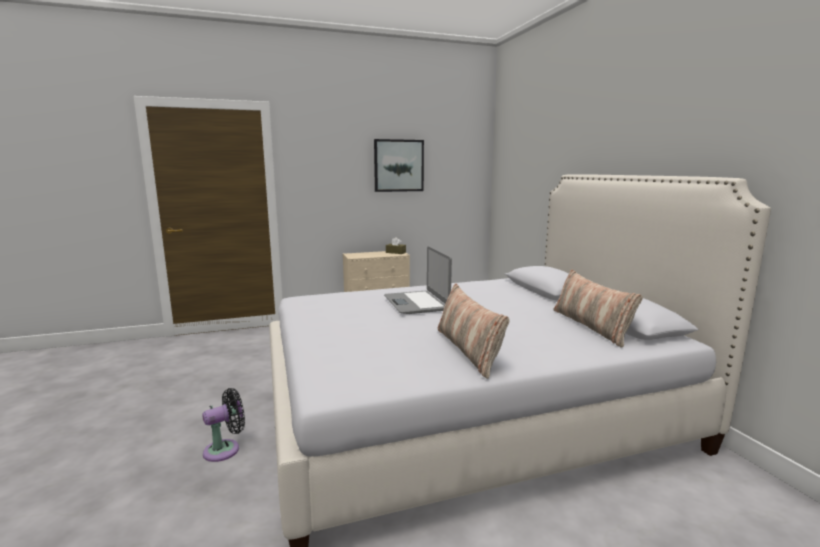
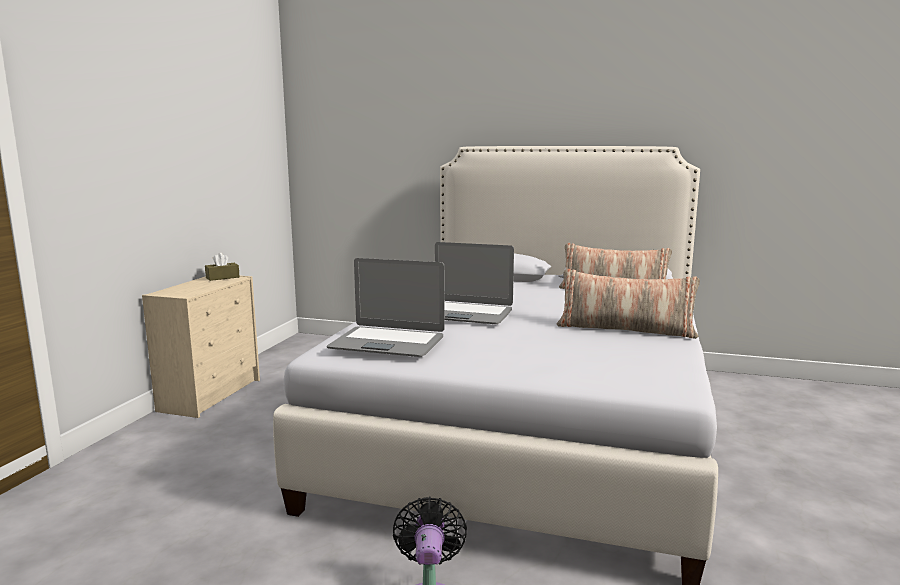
camera: 55 degrees left, 0 degrees up
picture [374,139,424,192] -> none
none -> laptop [327,258,445,357]

